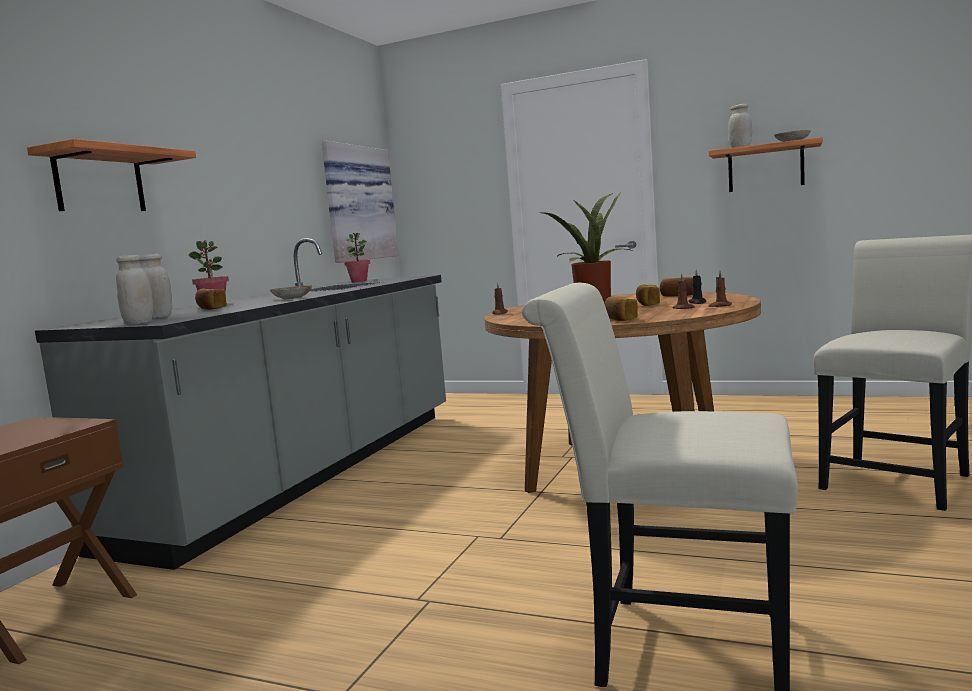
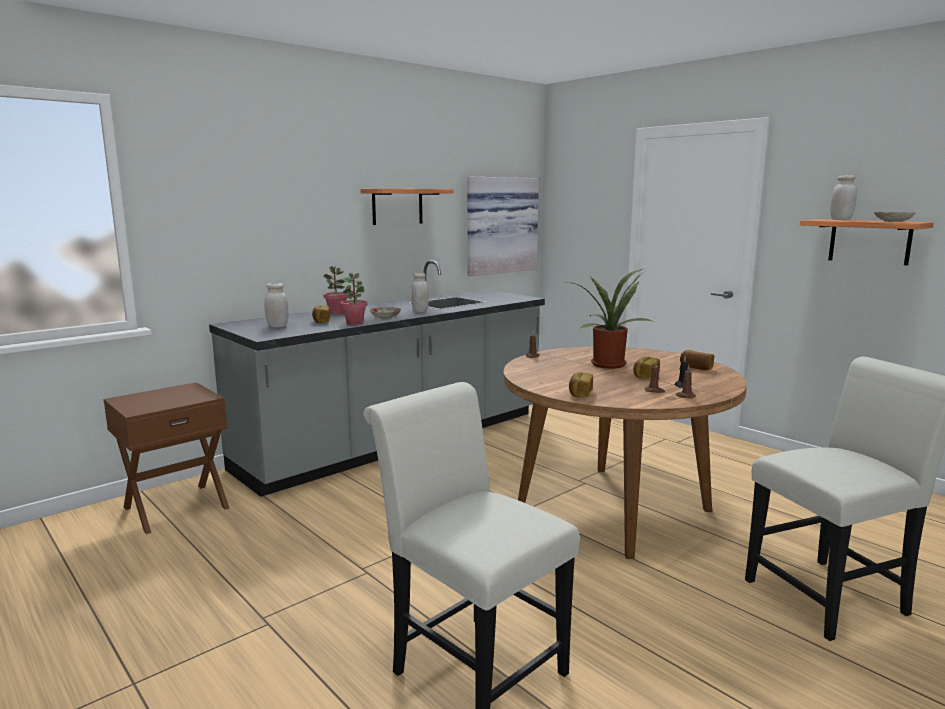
camera: 25 degrees right, 5 degrees up
shelf [27,139,196,211] -> shelf moved to [361,189,454,225]
white jar [116,255,153,325] -> white jar moved to [411,272,429,312]
potted plant [344,233,370,282] -> potted plant moved to [340,273,368,325]

